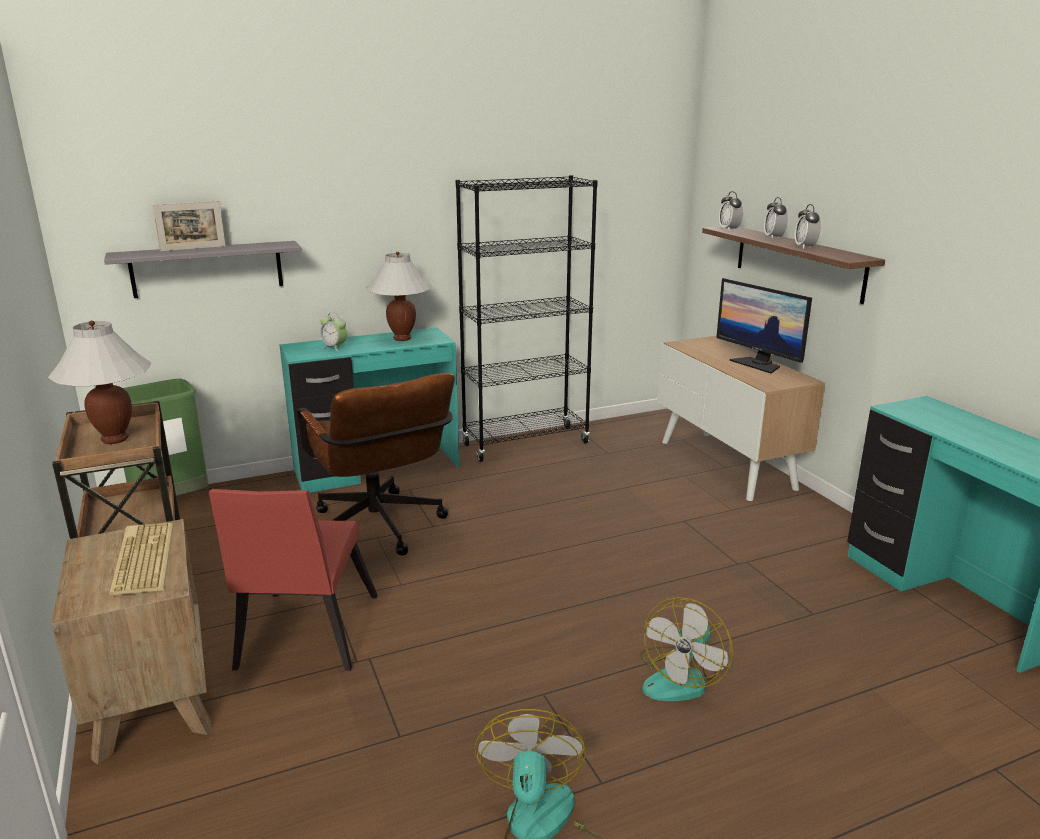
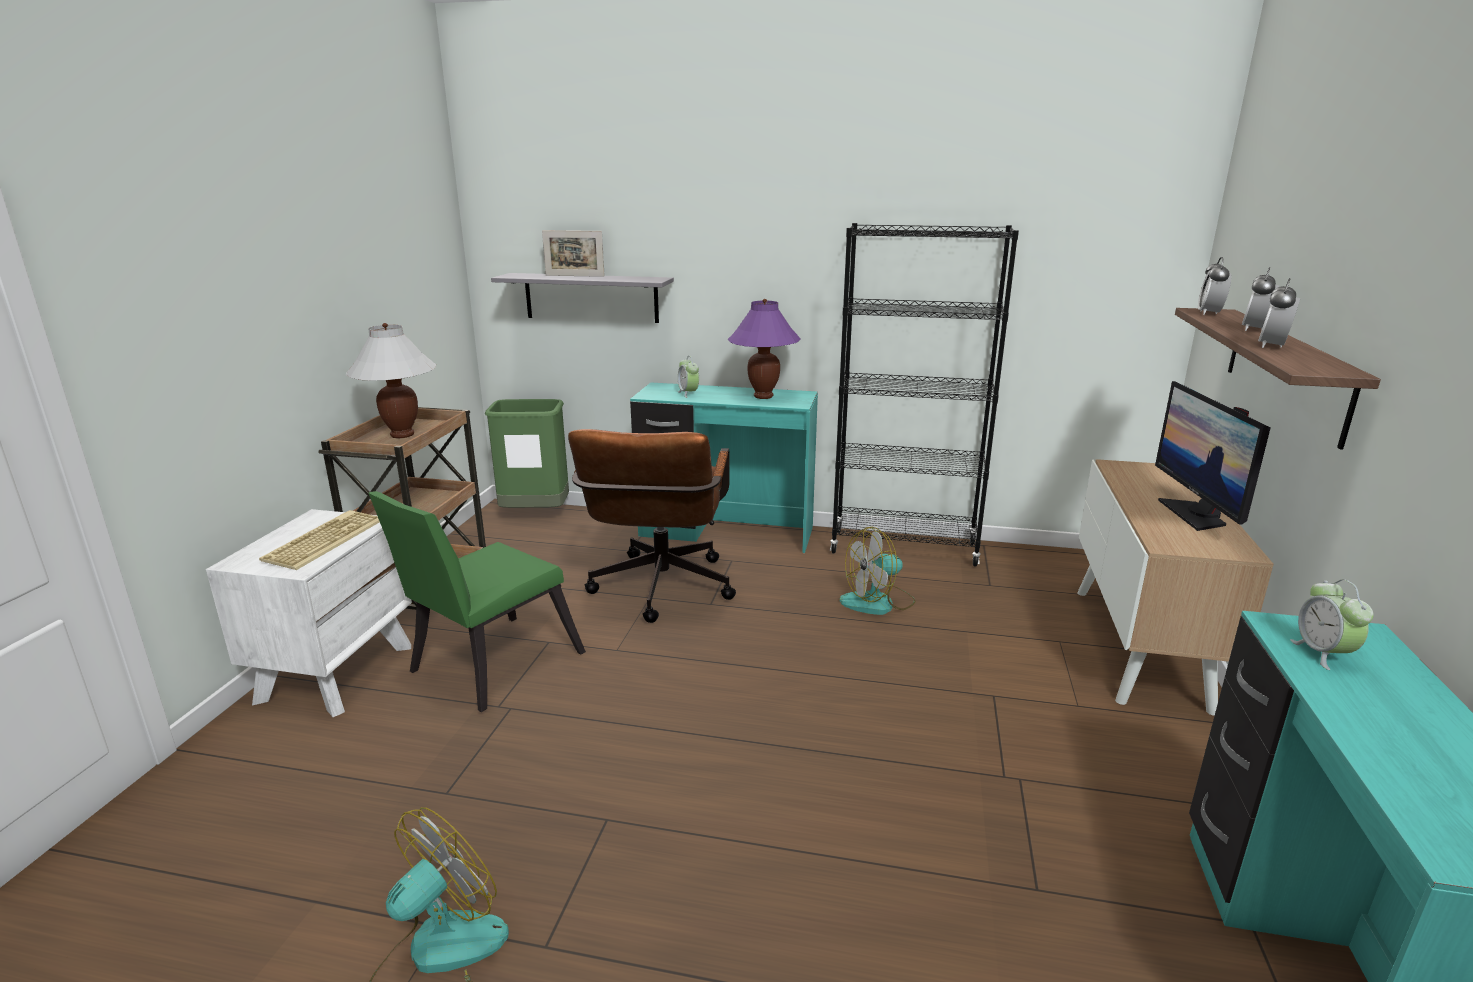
camera: 35 degrees right, 0 degrees up
brown nightstand [52,519,213,764] -> white nightstand [206,509,412,717]
red chair [209,489,378,671] -> green chair [369,491,586,712]
white table lamp [366,252,432,341] -> purple table lamp [727,299,801,399]
fan [640,597,733,701] -> fan moved to [840,527,915,615]
none -> alarm clock [1290,579,1374,670]

